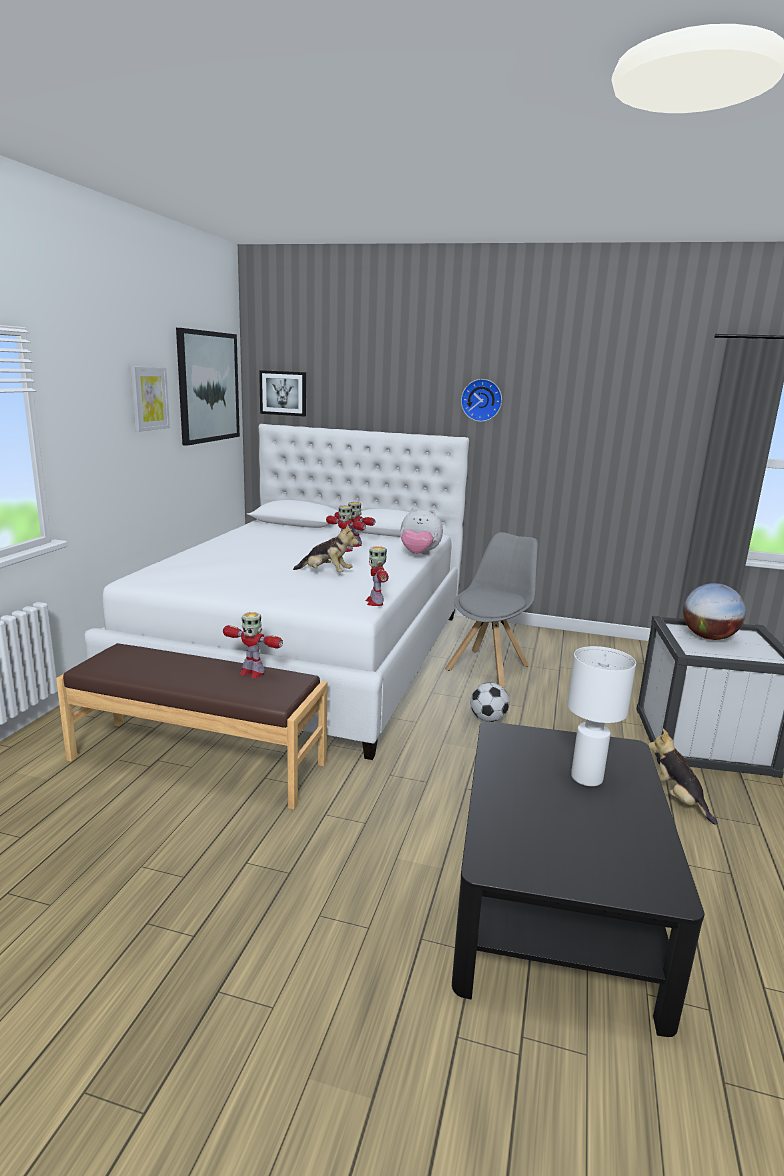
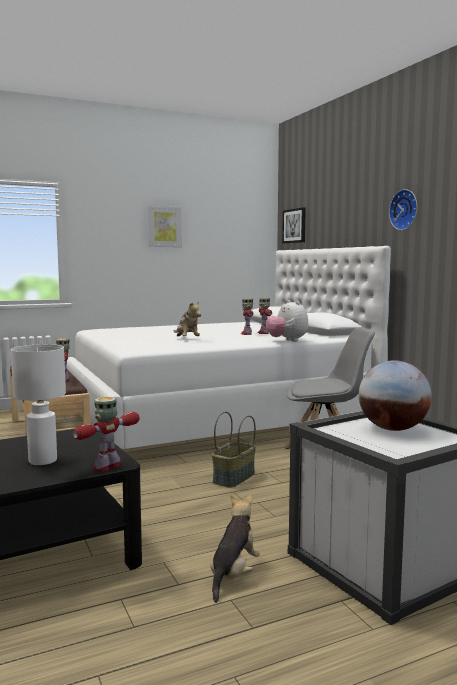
camera: 50 degrees right, 10 degrees down
picture [176,328,240,446] -> none
toy robot [366,546,389,606] -> toy robot moved to [73,397,140,471]
football [470,683,509,722] -> basket [212,411,256,488]

